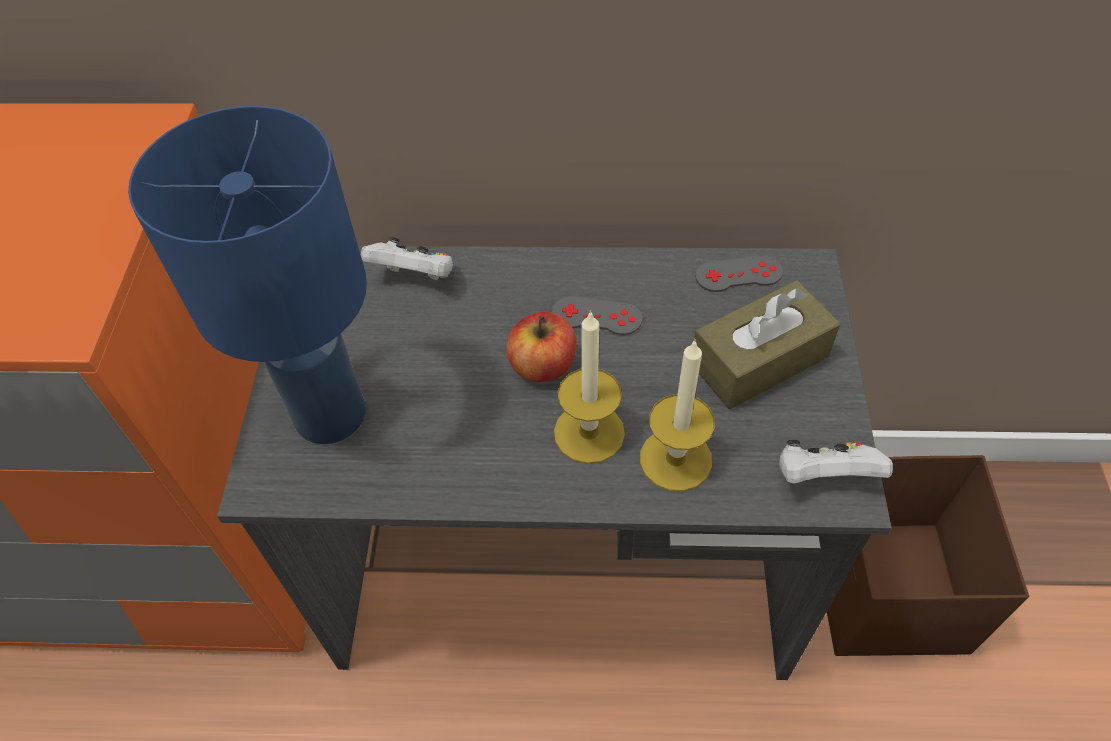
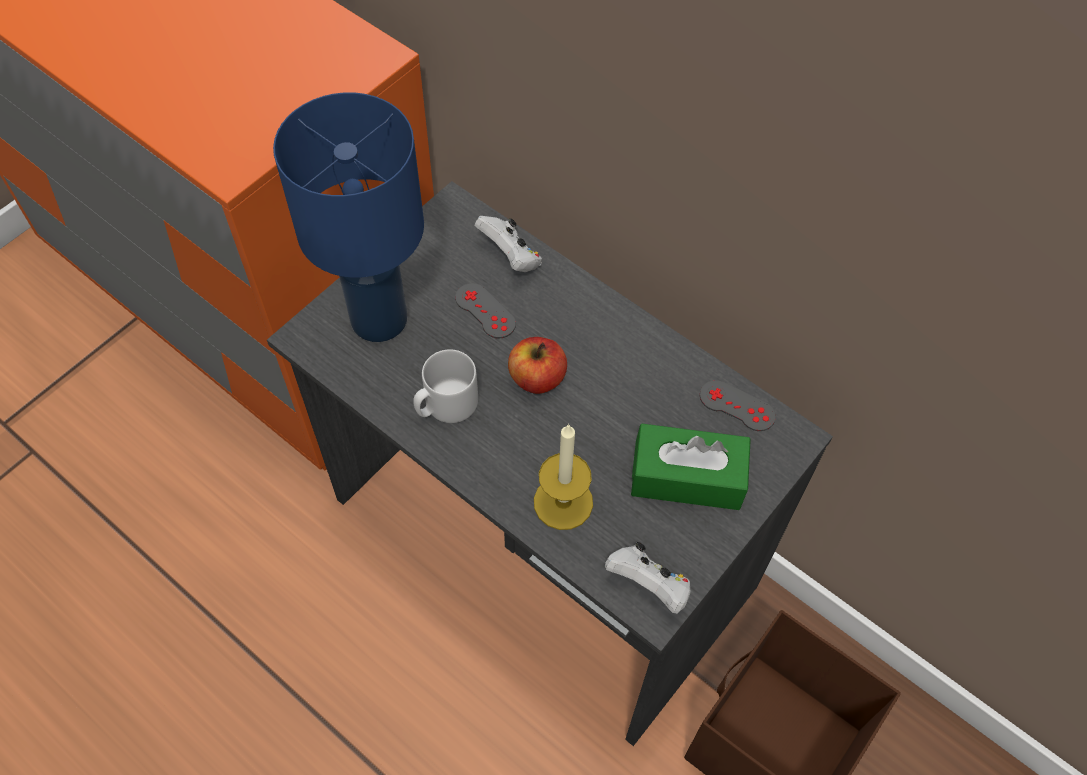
camera: 35 degrees right, 5 degrees up
grey game controller [552,296,642,335] -> grey game controller moved to [455,283,516,339]
candle [554,310,625,464] -> none
brown tissue box [694,280,840,409] -> green tissue box [631,424,751,510]
none -> grey mug [413,349,478,423]

